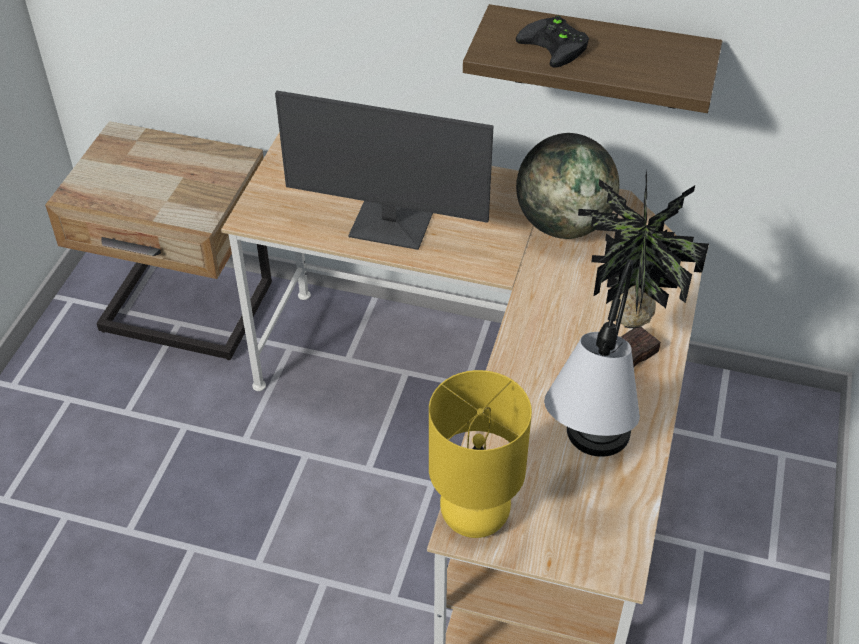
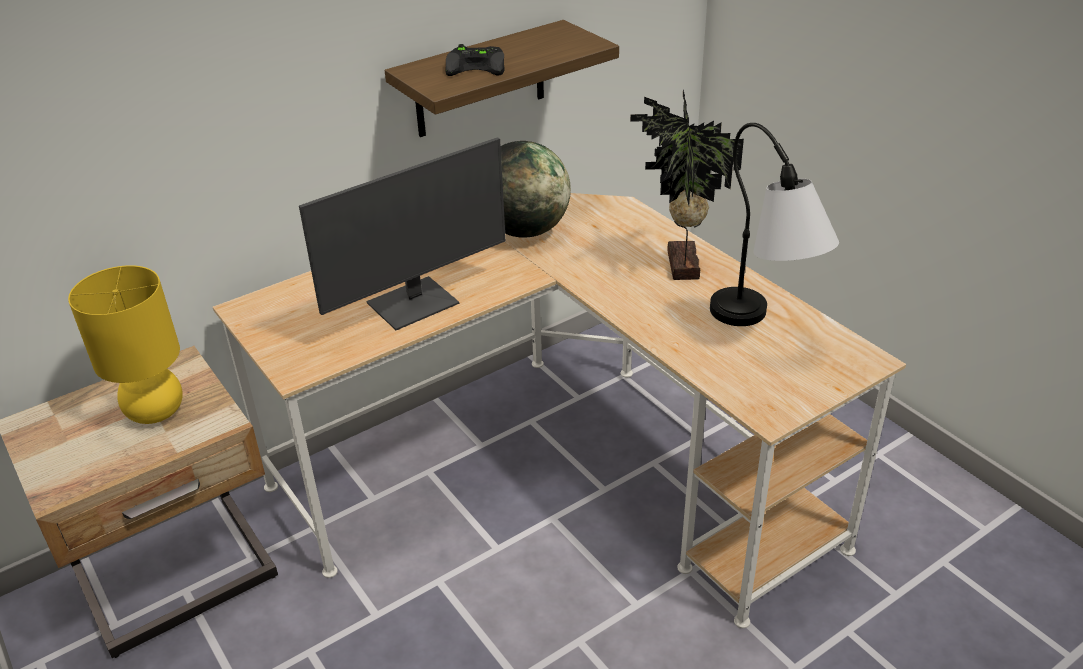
camera: 50 degrees left, 10 degrees down
yellow table lamp [429,370,532,538] -> yellow table lamp moved to [68,265,183,424]

